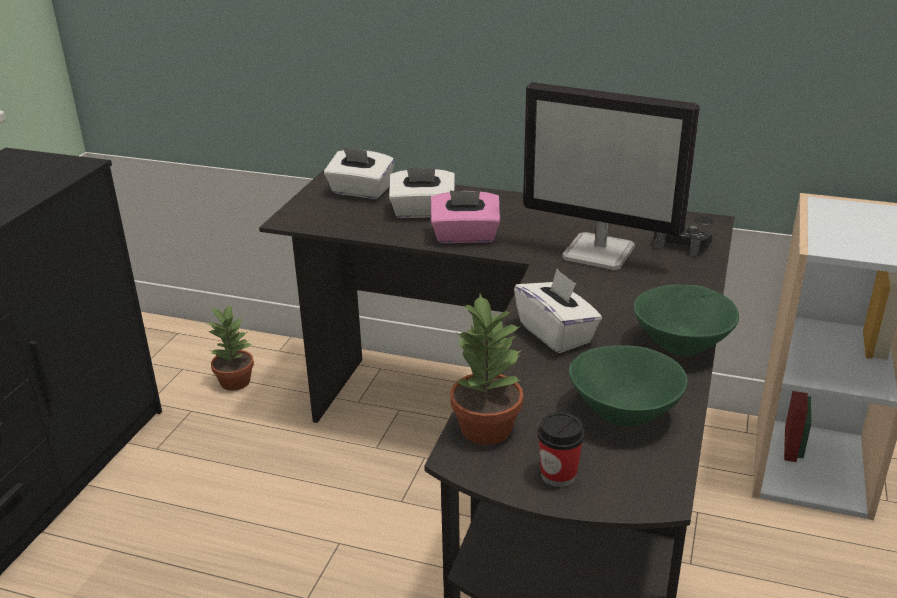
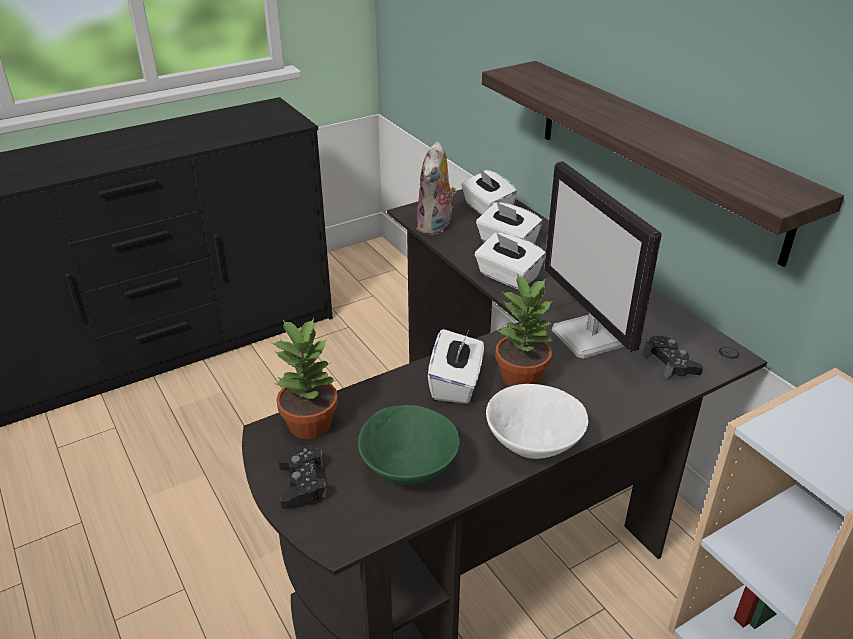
camera: 40 degrees right, 5 degrees up
potted plant [208,304,254,391] -> potted plant moved to [495,273,552,387]
pink tissue box [431,190,500,243] -> white tissue box [475,233,546,289]
cup [538,412,584,487] -> black game controller [278,445,327,509]
green bowl [634,284,739,356] -> white bowl [486,384,589,459]
none -> plush toy [417,141,457,235]
none -> shelf [482,61,844,267]

